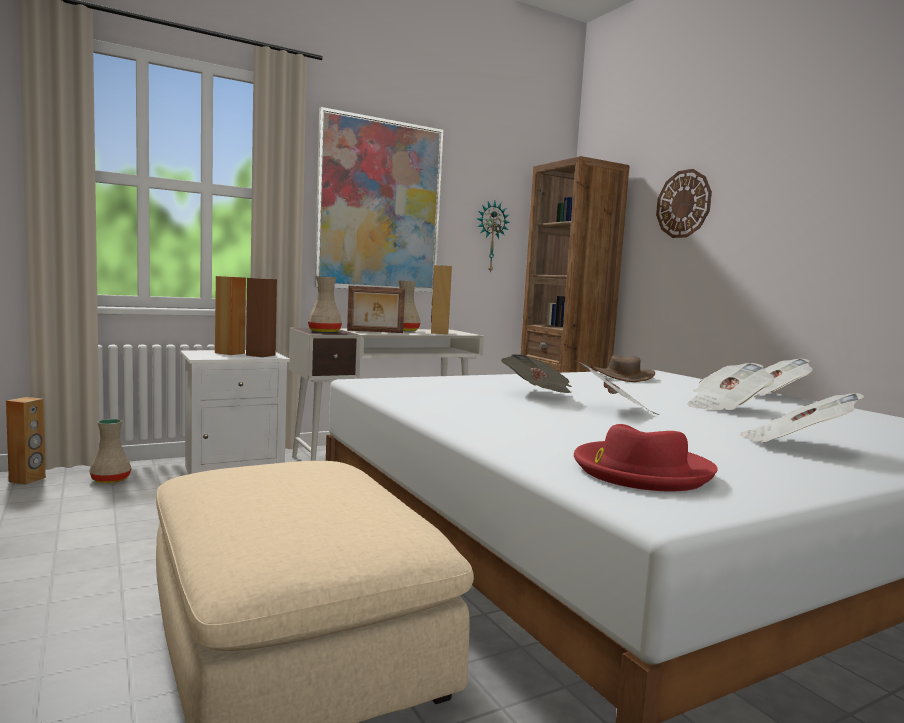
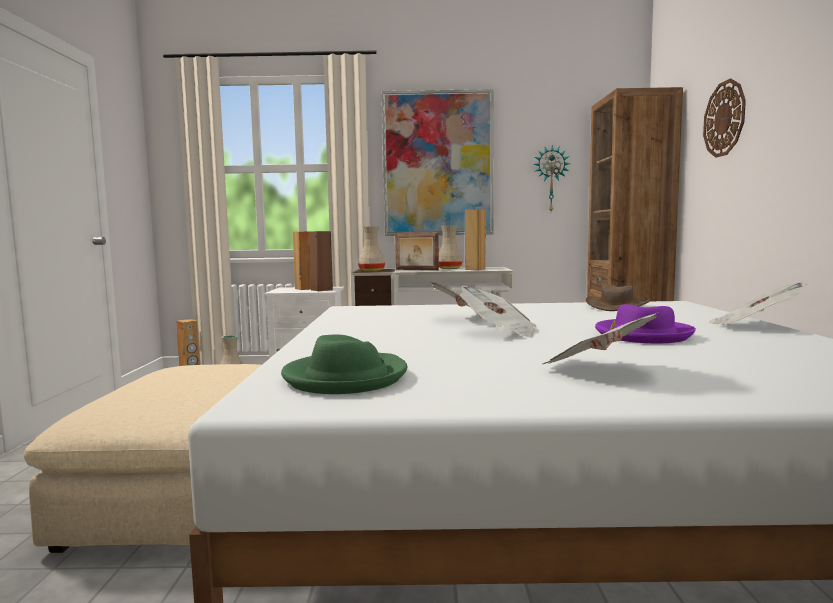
camera: 30 degrees right, 0 degrees up
red hat [574,424,718,491] -> green hat [281,334,407,394]
newspaper [687,363,774,410] -> purple hat [595,304,696,343]

